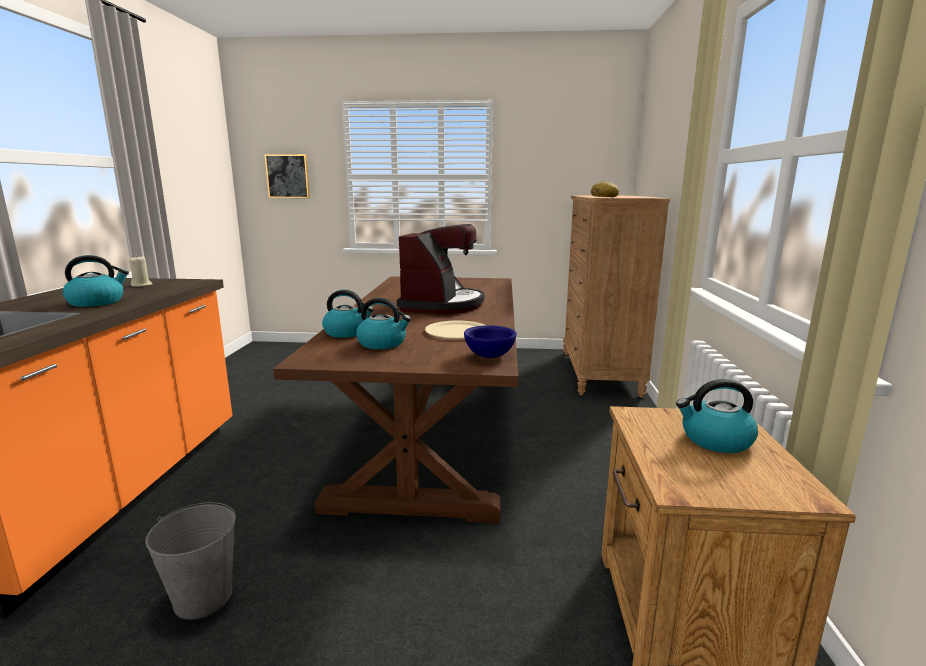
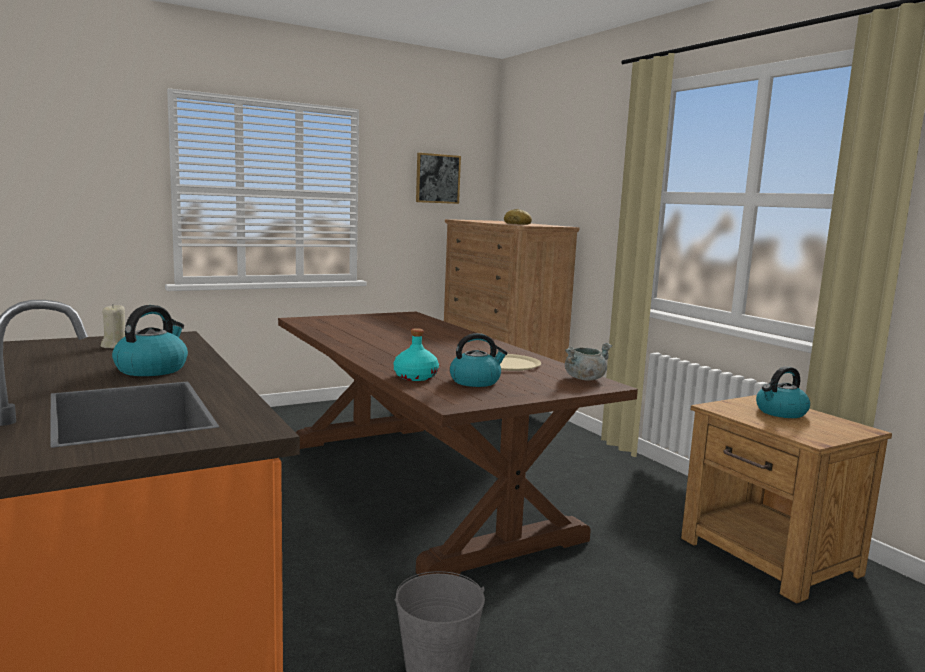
camera: 35 degrees left, 5 degrees down
picture [264,154,310,198] -> picture moved to [416,153,461,204]
kettle [322,290,374,338] -> turquoise bottle [394,328,439,381]
coffee machine [397,224,484,314] -> none
blue bowl [464,325,517,358] -> grey cooking pot [565,343,612,381]

